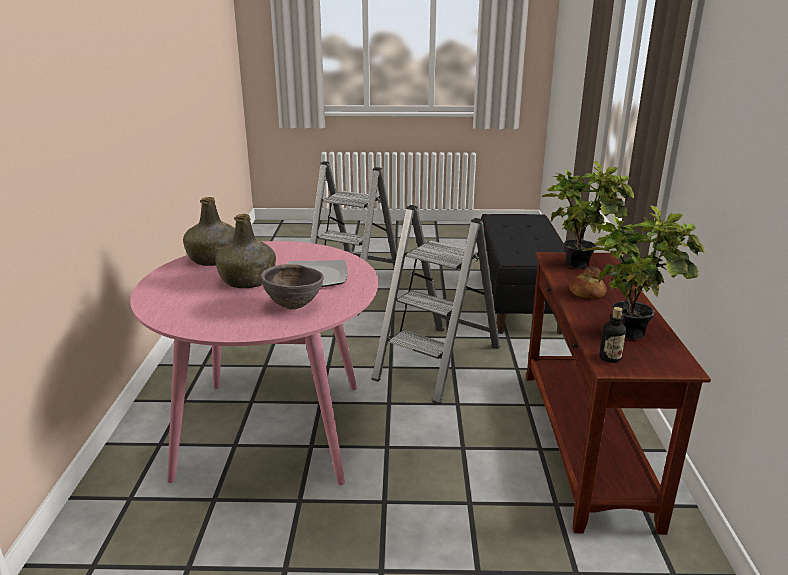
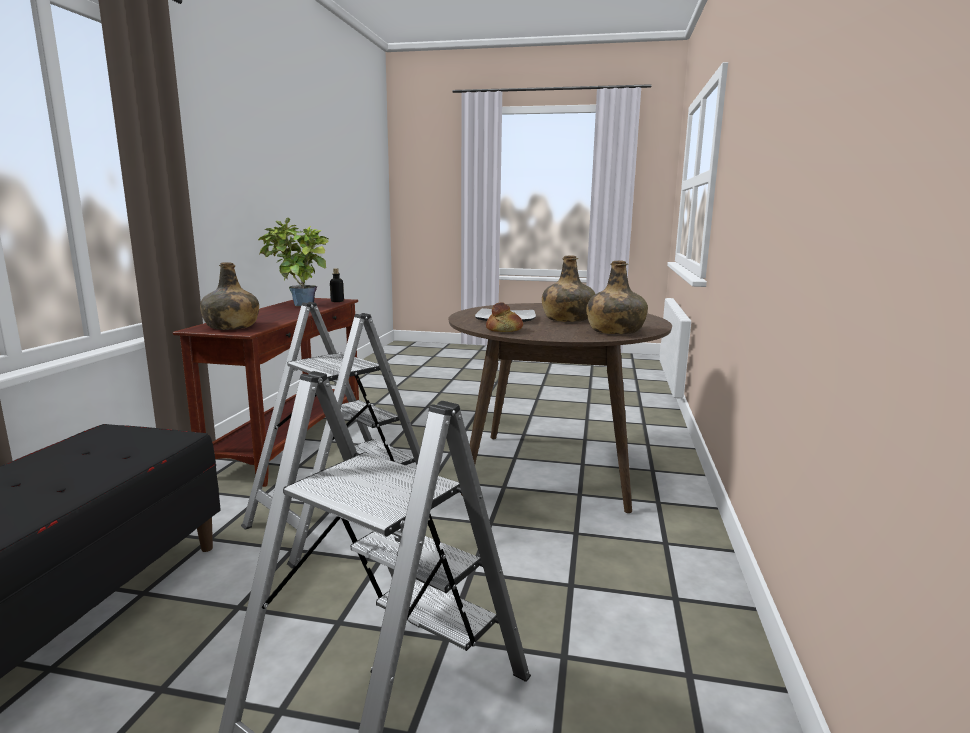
camera: 170 degrees left, 10 degrees down
pink dining table [130,241,378,485] -> brown dining table [448,303,672,513]
brown bowl [261,264,324,309] -> none
potted plant [542,161,634,269] -> green bottle [200,262,259,330]
bread [569,266,607,298] -> bread moved to [486,302,523,332]

